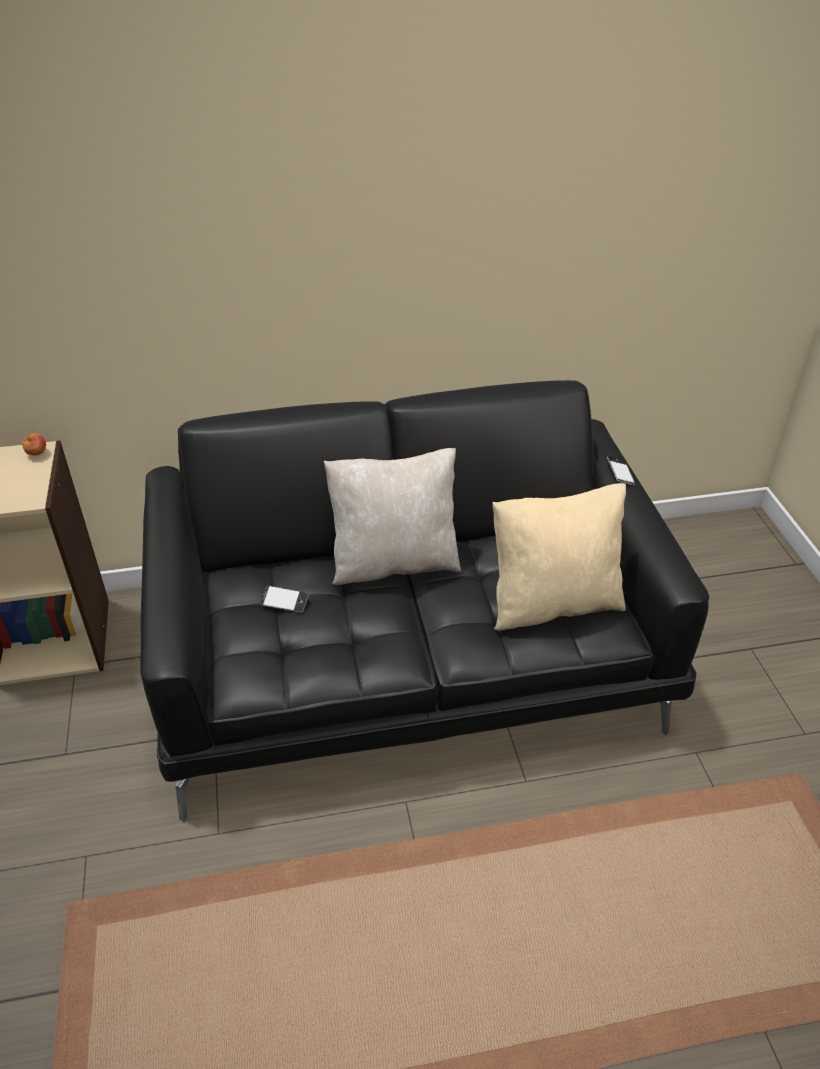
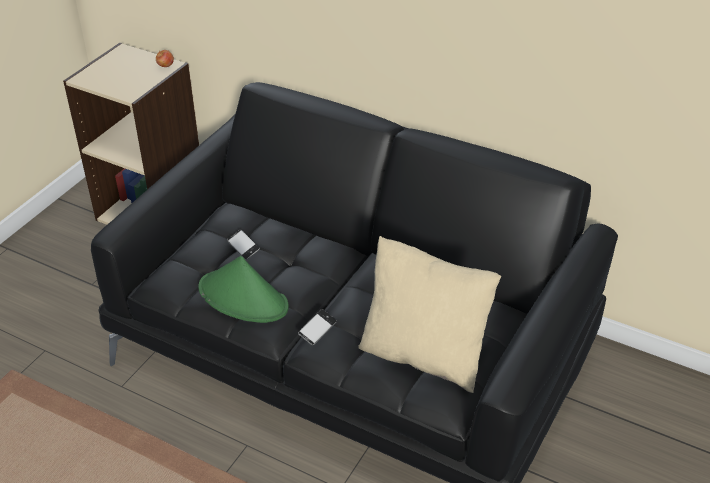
camera: 40 degrees right, 0 degrees up
beige pillow [324,448,461,585] -> none
phone [607,456,635,486] -> phone moved to [298,309,337,345]
none -> green hat [198,256,289,323]

